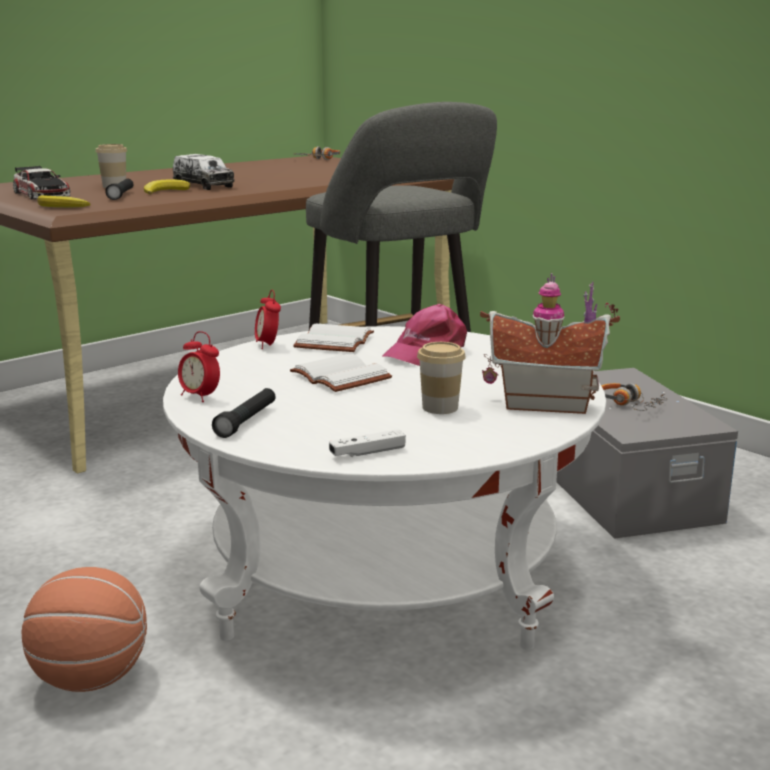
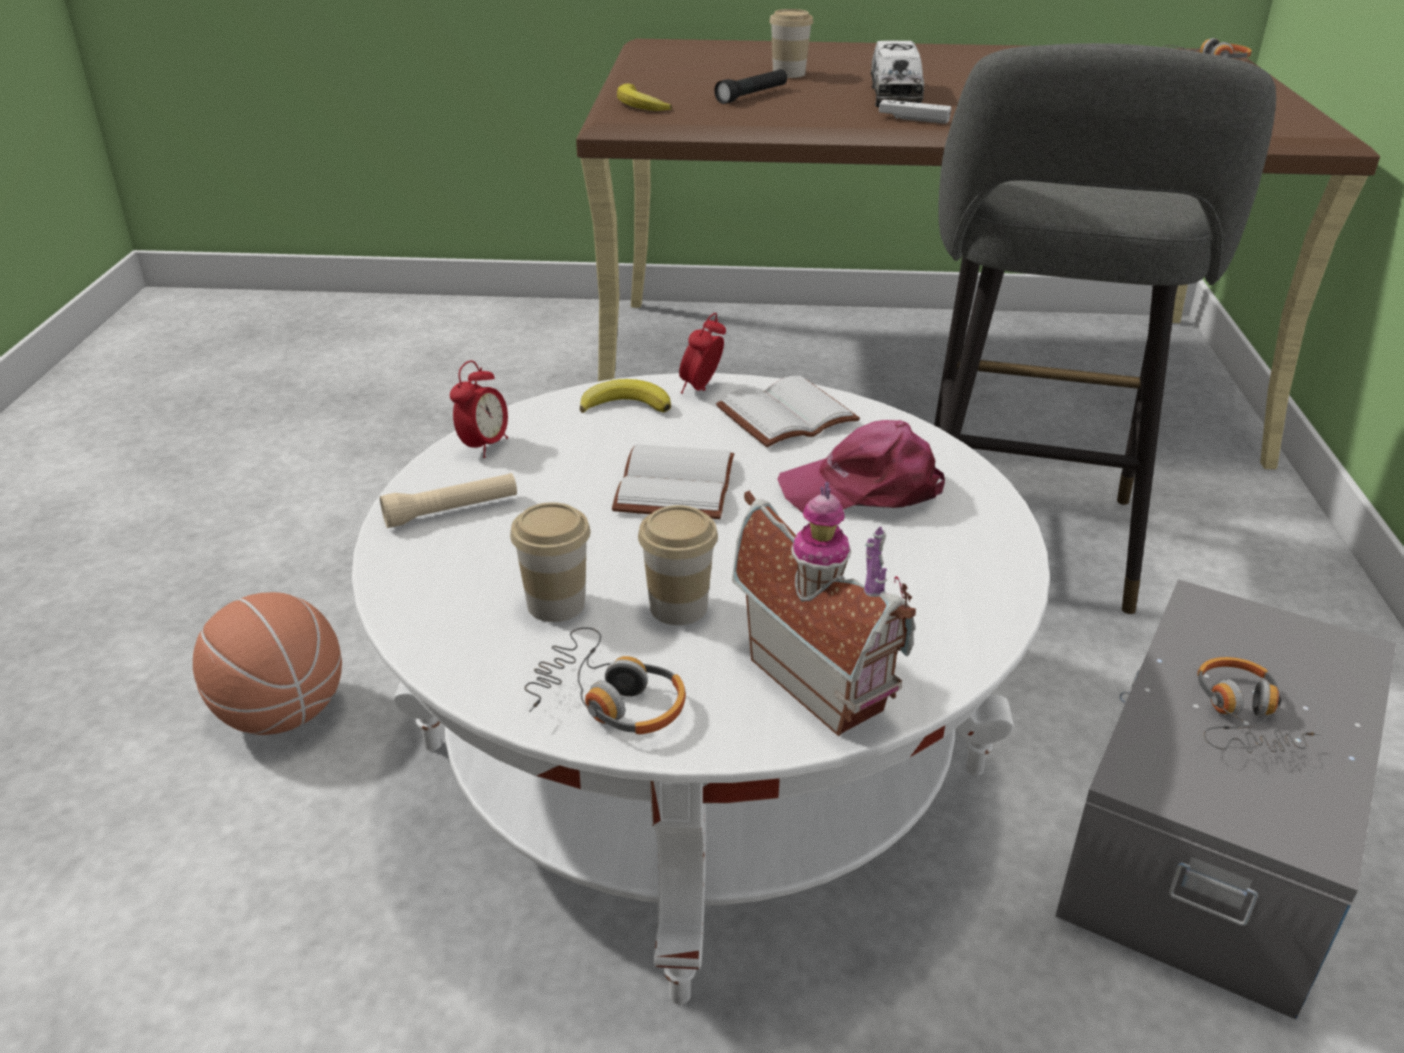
camera: 45 degrees right, 15 degrees up
toy car [13,166,70,199] -> none
banana [144,180,190,195] -> banana moved to [580,379,671,413]
alarm clock [178,331,220,402] -> alarm clock turned 150 degrees counterclockwise [450,361,508,458]
black flashlight [212,388,276,438] -> beige flashlight [380,473,517,528]
white game controller [329,429,406,457] -> white game controller moved to [879,99,951,124]
none -> cup [510,502,591,622]
none -> headphones [524,627,686,735]

